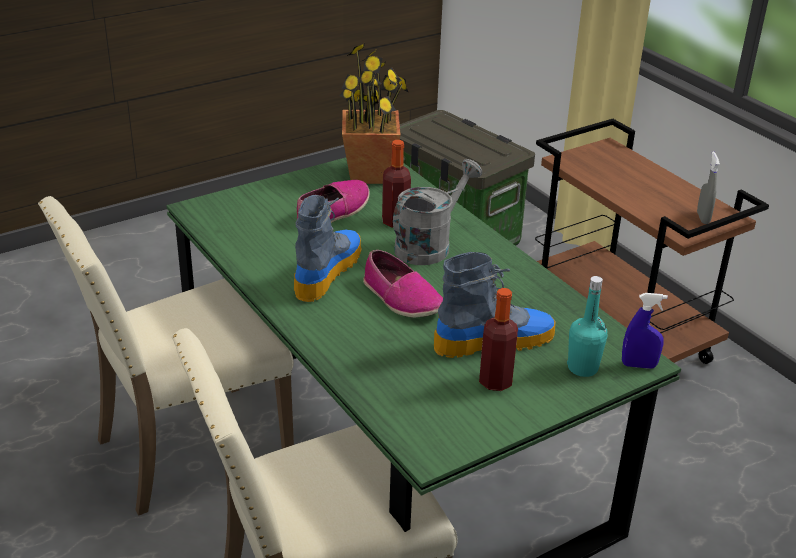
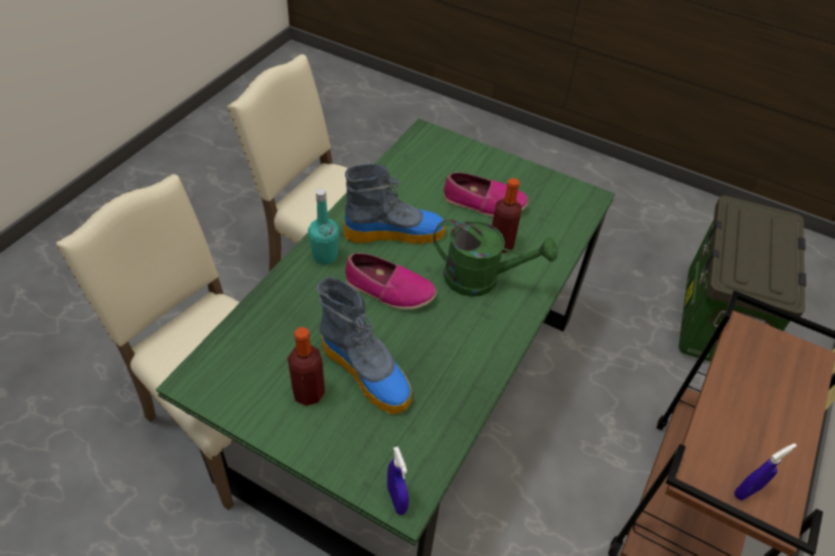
camera: 60 degrees right, 15 degrees up
potted plant [339,43,409,184] -> none
shoe [363,250,443,317] -> shoe turned 90 degrees counterclockwise [345,253,437,310]
grey watering can [393,159,482,265] -> green watering can [433,219,558,297]
turquoise bottle [567,276,607,377] -> turquoise bottle moved to [308,189,339,265]
grey spray bottle [697,151,720,224] -> blue spray bottle [734,443,797,501]

